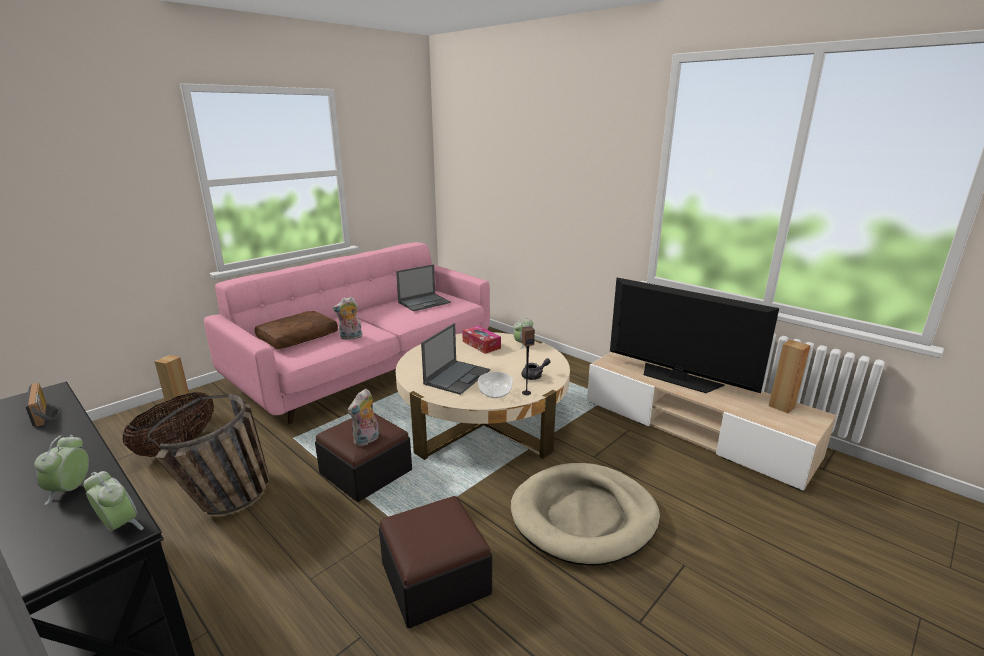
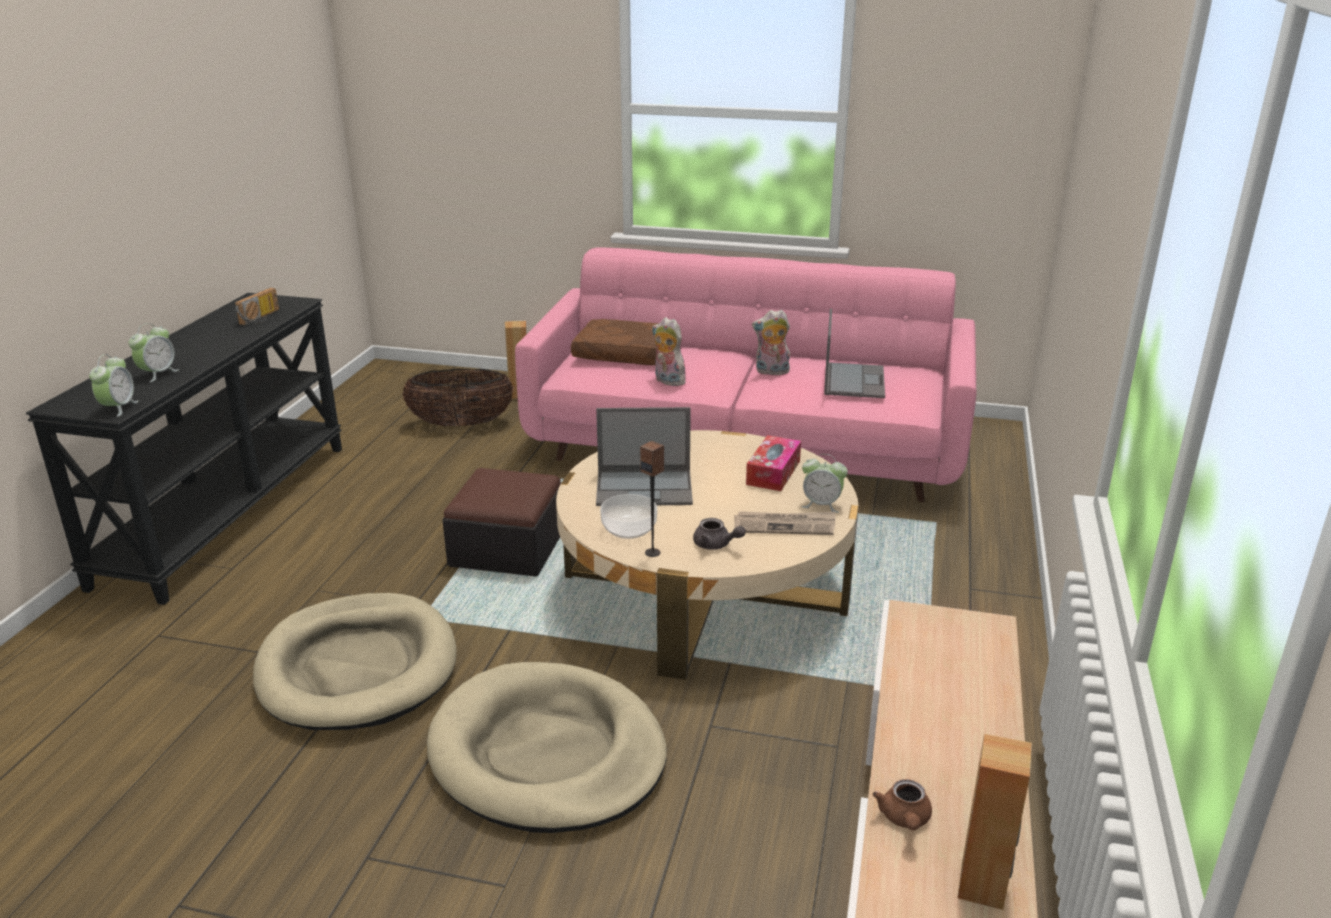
camera: 60 degrees right, 5 degrees up
alarm clock [34,435,89,505] -> alarm clock turned 150 degrees clockwise [129,323,179,382]
basket [147,393,269,515] -> none
plush toy [348,389,379,446] -> plush toy moved to [752,310,790,375]
ottoman [379,496,492,628] -> beige dog bed [253,593,456,730]
laptop [396,264,451,311] -> laptop turned 105 degrees counterclockwise [824,309,885,398]
television [610,278,779,393] -> none
none -> newspaper [734,511,835,535]
none -> brown teapot [872,779,932,830]

